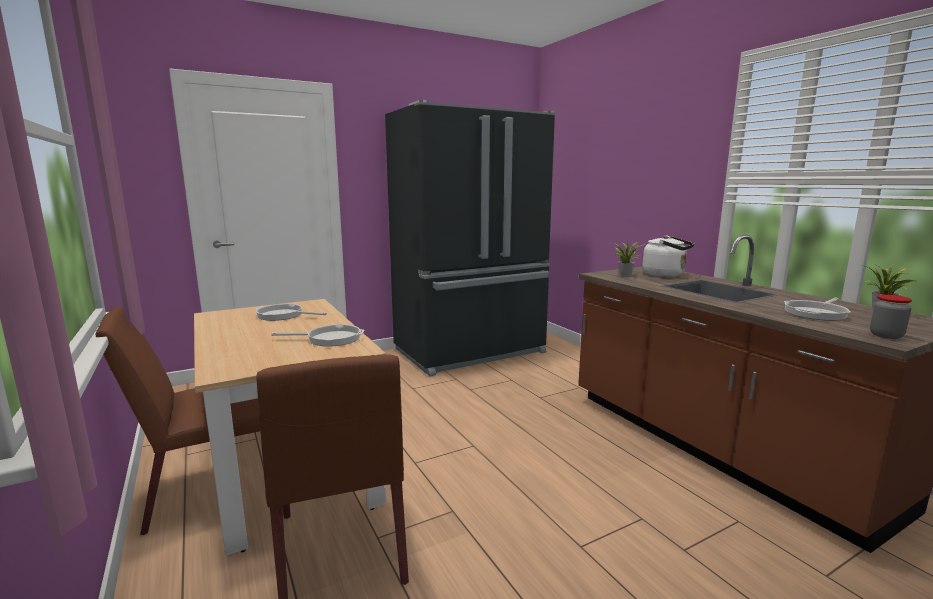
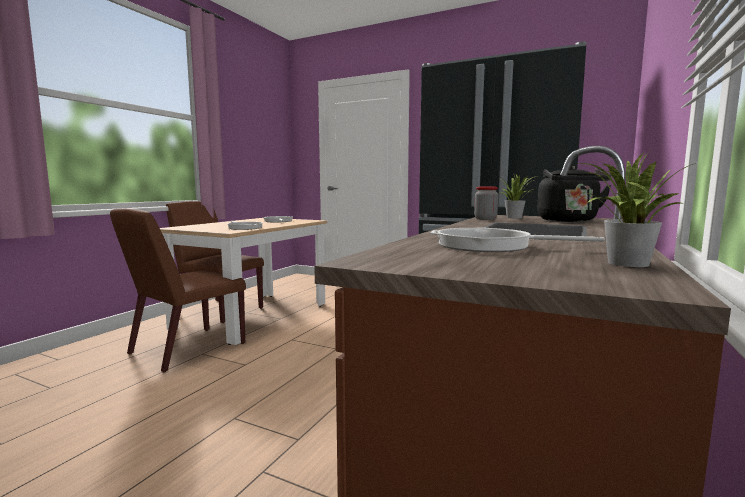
camera: 55 degrees right, 5 degrees down
white kettle [642,236,694,277] -> black kettle [537,166,611,222]
jar [870,294,912,339] -> jar moved to [474,187,498,220]

